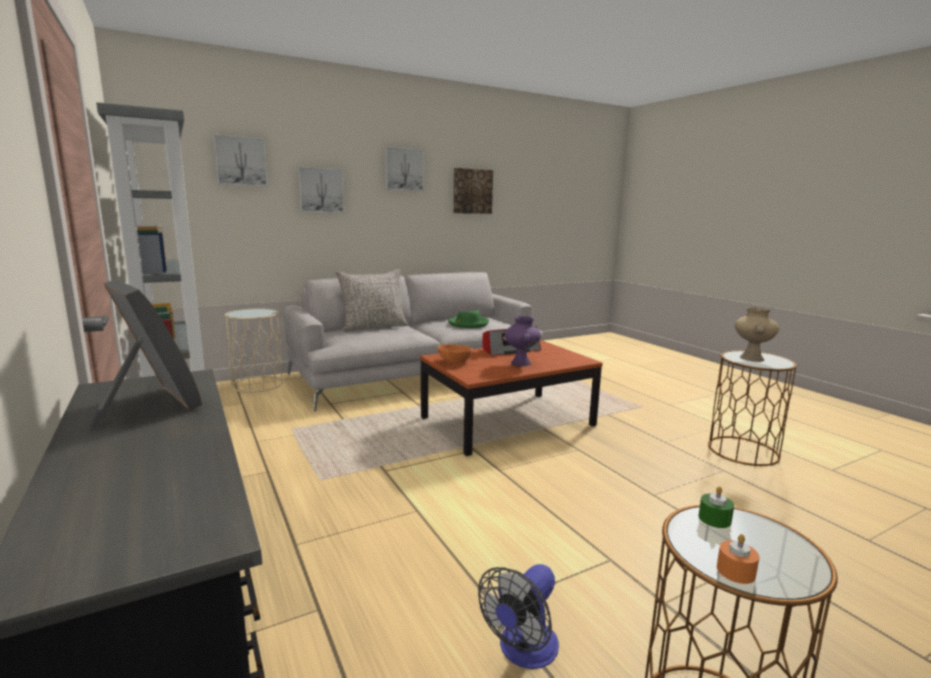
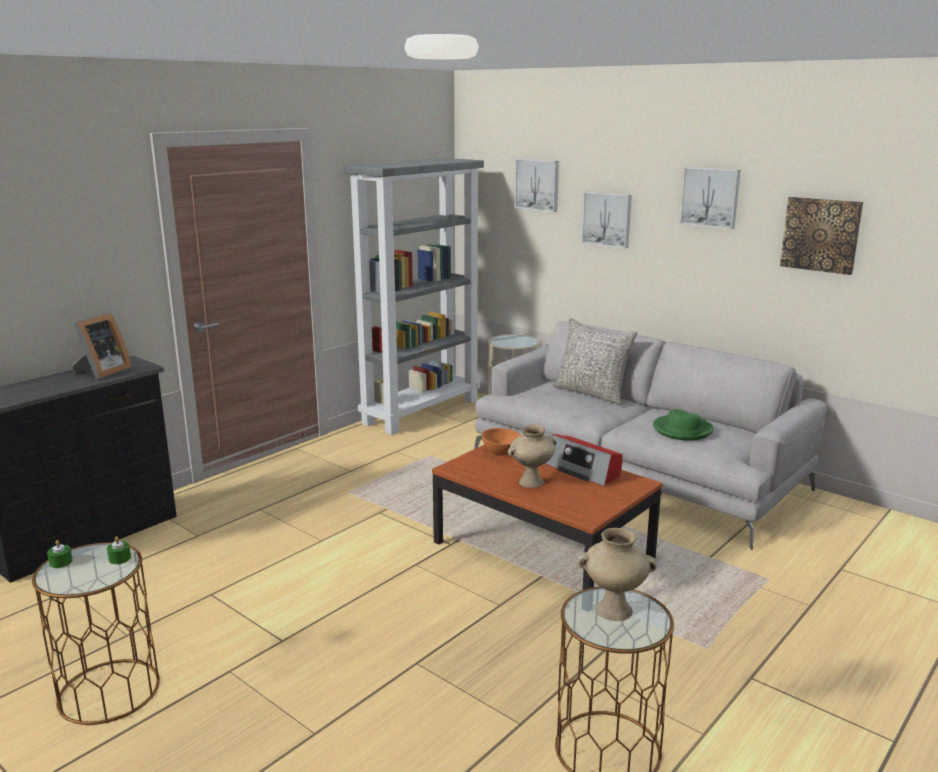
camera: 70 degrees right, 5 degrees up
fan [478,564,559,669] -> none
purple vase [505,316,541,366] -> beige vase [508,425,556,488]
orange candle [717,534,759,584] -> green candle [47,540,73,568]

